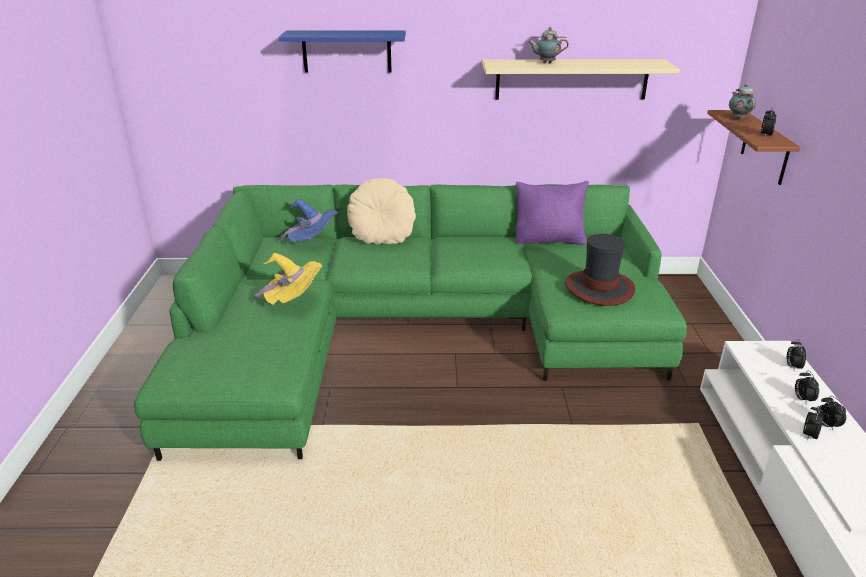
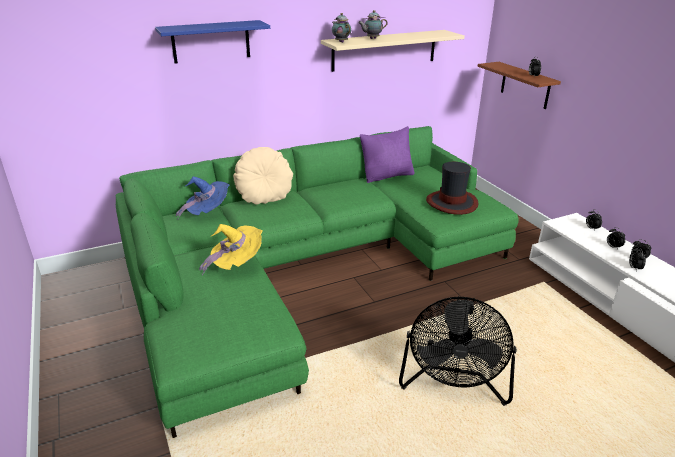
camera: 25 degrees left, 0 degrees up
teapot [729,84,756,120] -> teapot moved to [332,13,351,43]
none -> black fan [399,296,516,406]

